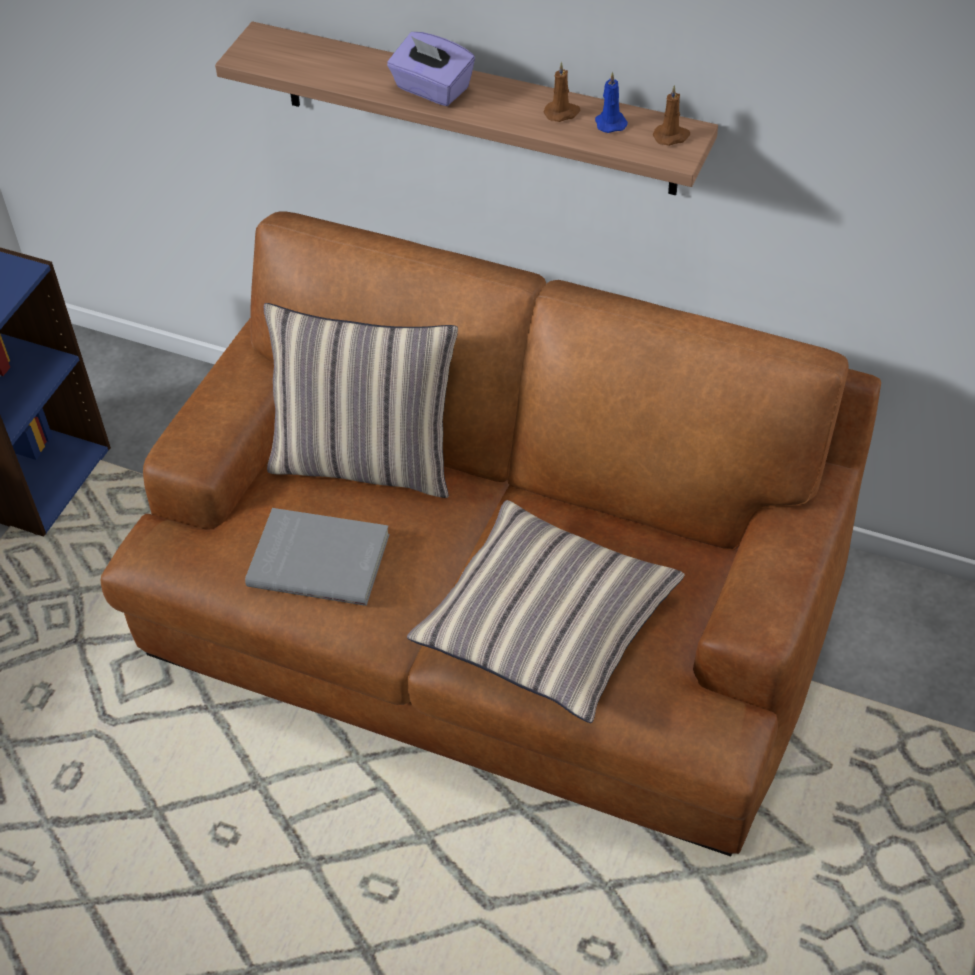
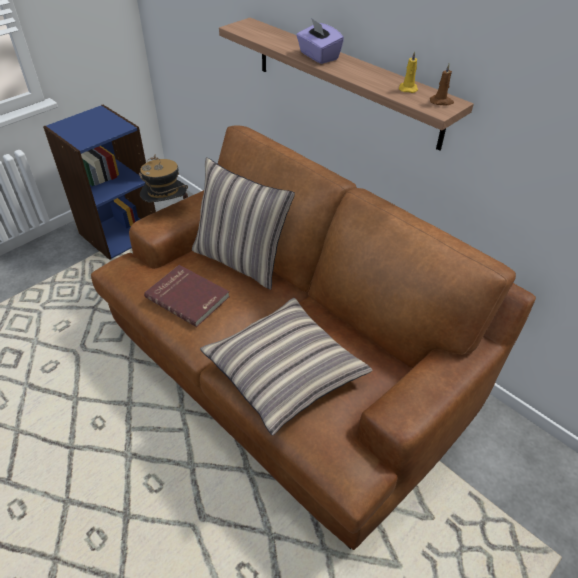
camera: 20 degrees right, 5 degrees down
grey book [245,508,389,606] -> red book [144,265,230,327]
brown candle [544,62,580,122] -> none
blue candle [595,72,628,133] -> yellow candle [399,51,418,93]
none -> hat [139,154,188,203]

